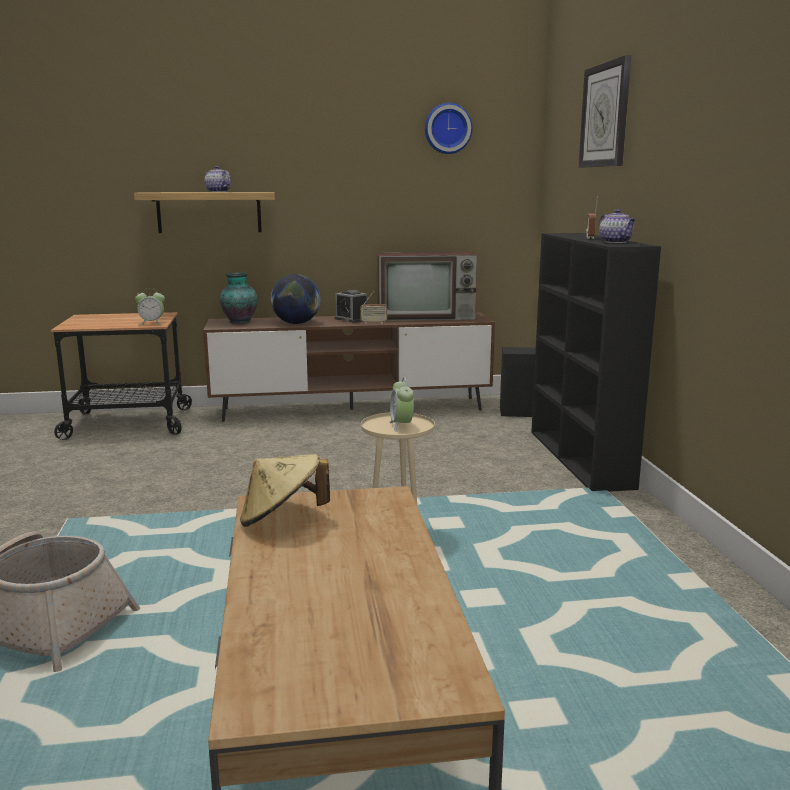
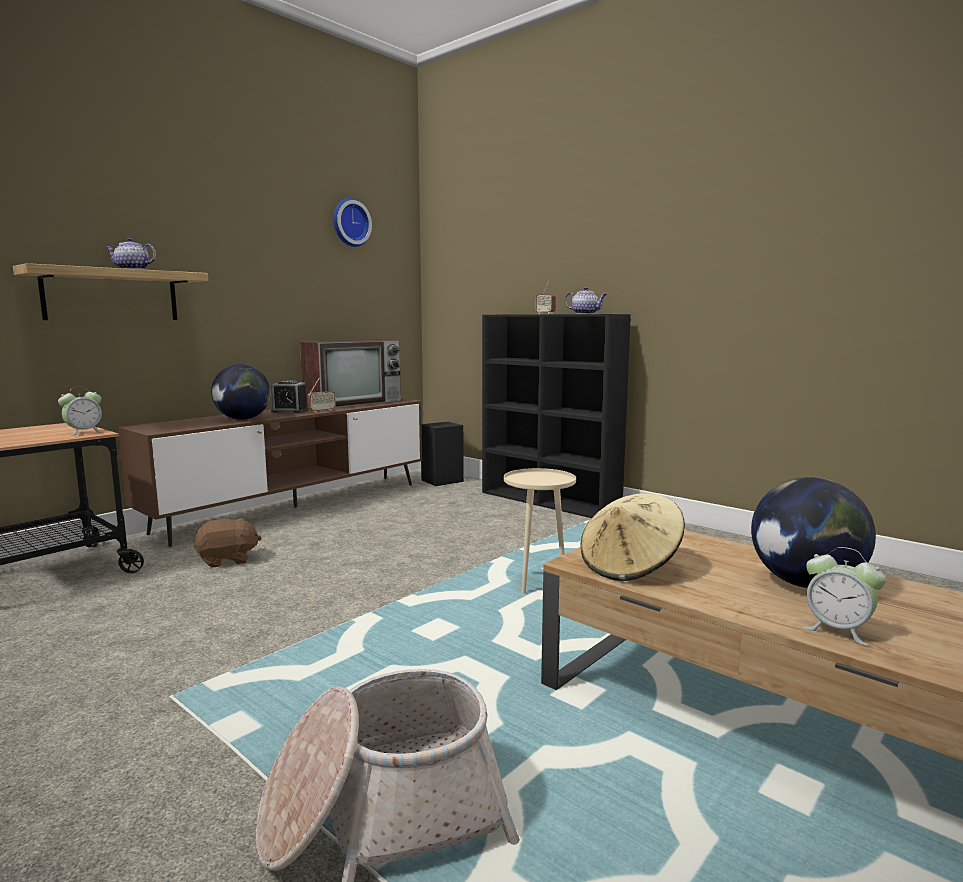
camera: 40 degrees left, 5 degrees down
vase [220,273,257,324] -> none
alarm clock [389,377,414,432] -> alarm clock moved to [803,547,886,646]
wall clock [579,55,631,167] -> none
none -> brown plush toy [194,518,261,568]
none -> globe [751,477,876,588]

